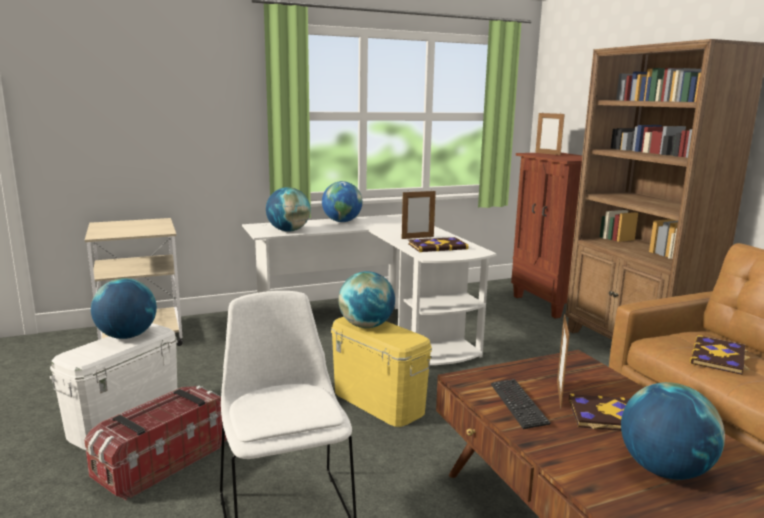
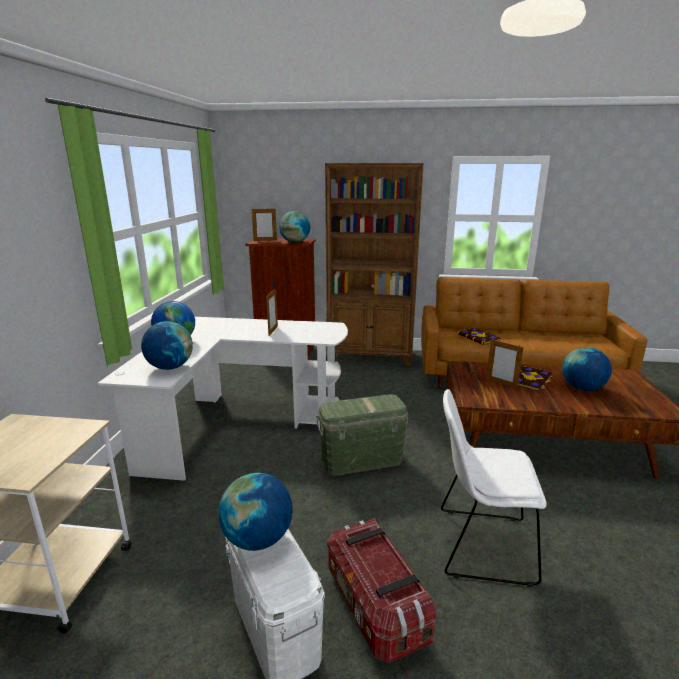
camera: 60 degrees left, 5 degrees up
yellow storage box [331,317,432,427] -> green storage box [316,394,409,476]
globe [338,271,395,328] -> globe moved to [279,211,310,243]
book [408,237,469,252] -> none
keyboard [491,379,551,429] -> none

